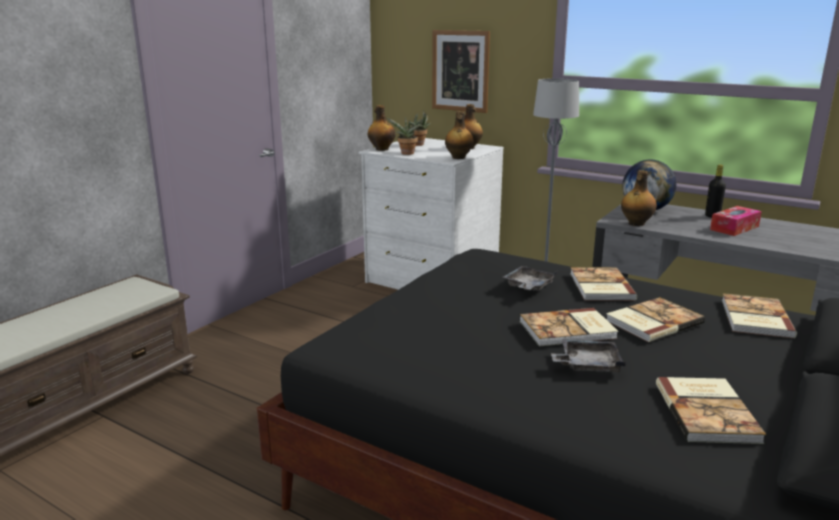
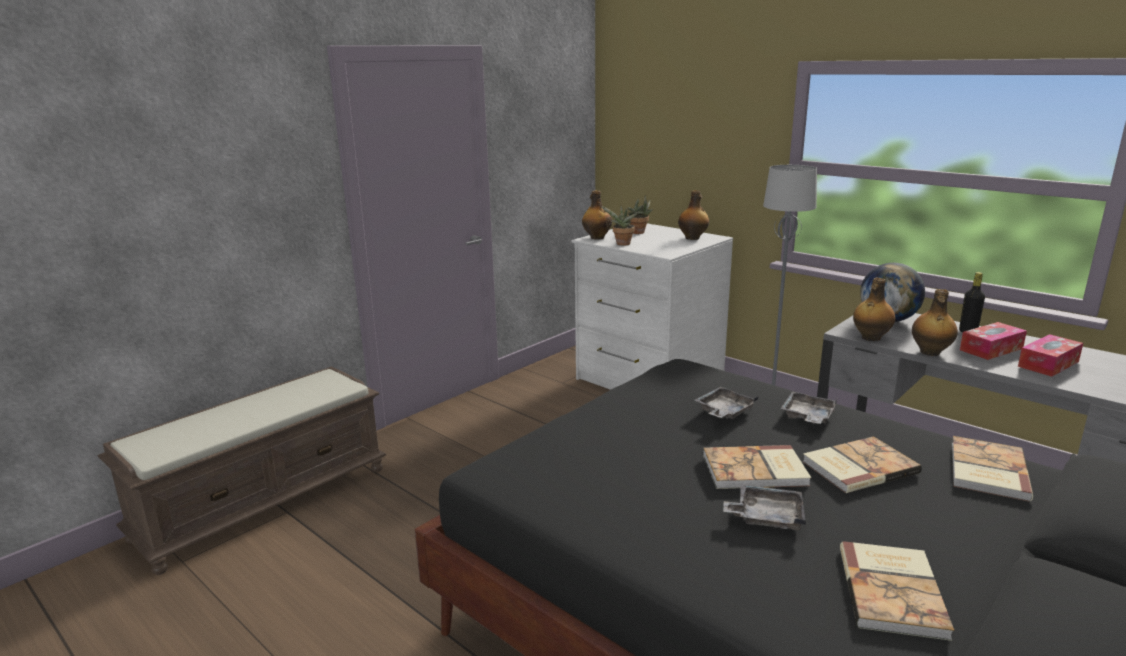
camera: 10 degrees right, 0 degrees up
picture [432,30,490,113] -> none
bottle [445,111,474,159] -> bottle moved to [912,289,958,356]
book [570,267,637,301] -> grey tray [781,391,837,424]
none -> tissue box [1018,334,1083,377]

